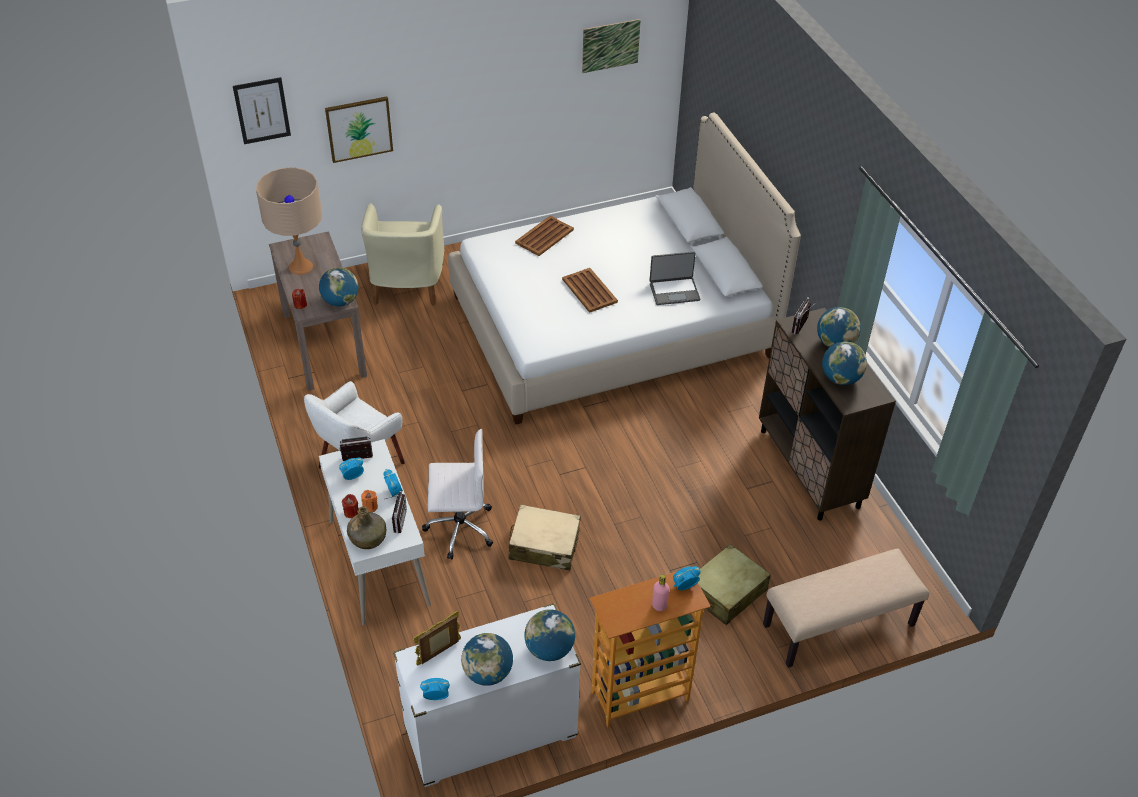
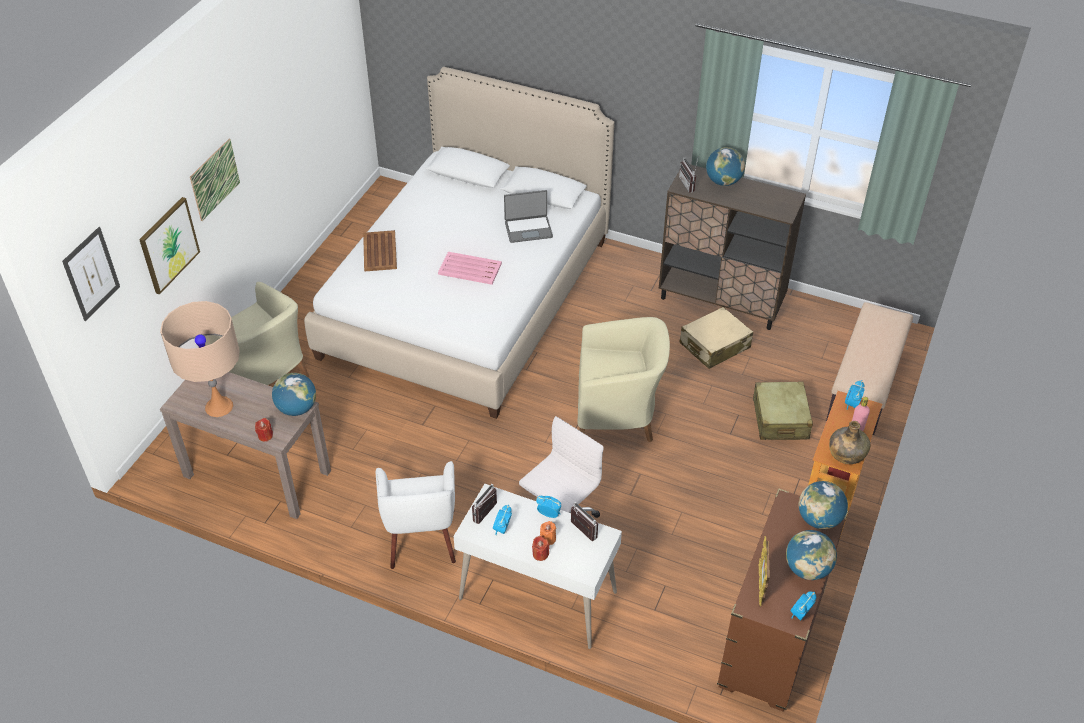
camera: 45 degrees left, 0 degrees up
green bottle [347,506,386,549] -> green bottle moved to [829,420,870,464]
white dresser [393,603,581,787] -> brown dresser [717,488,848,712]
beige suitcase [509,504,581,571] -> beige suitcase moved to [680,307,753,369]
brown tray [562,268,618,313] -> pink tray [438,252,502,285]
picture [582,19,641,73] -> picture moved to [190,139,240,221]
laptop [649,252,700,305] -> laptop turned 45 degrees clockwise [504,190,553,243]
globe [822,341,867,385] -> none
none -> beige armchair [577,317,670,442]

